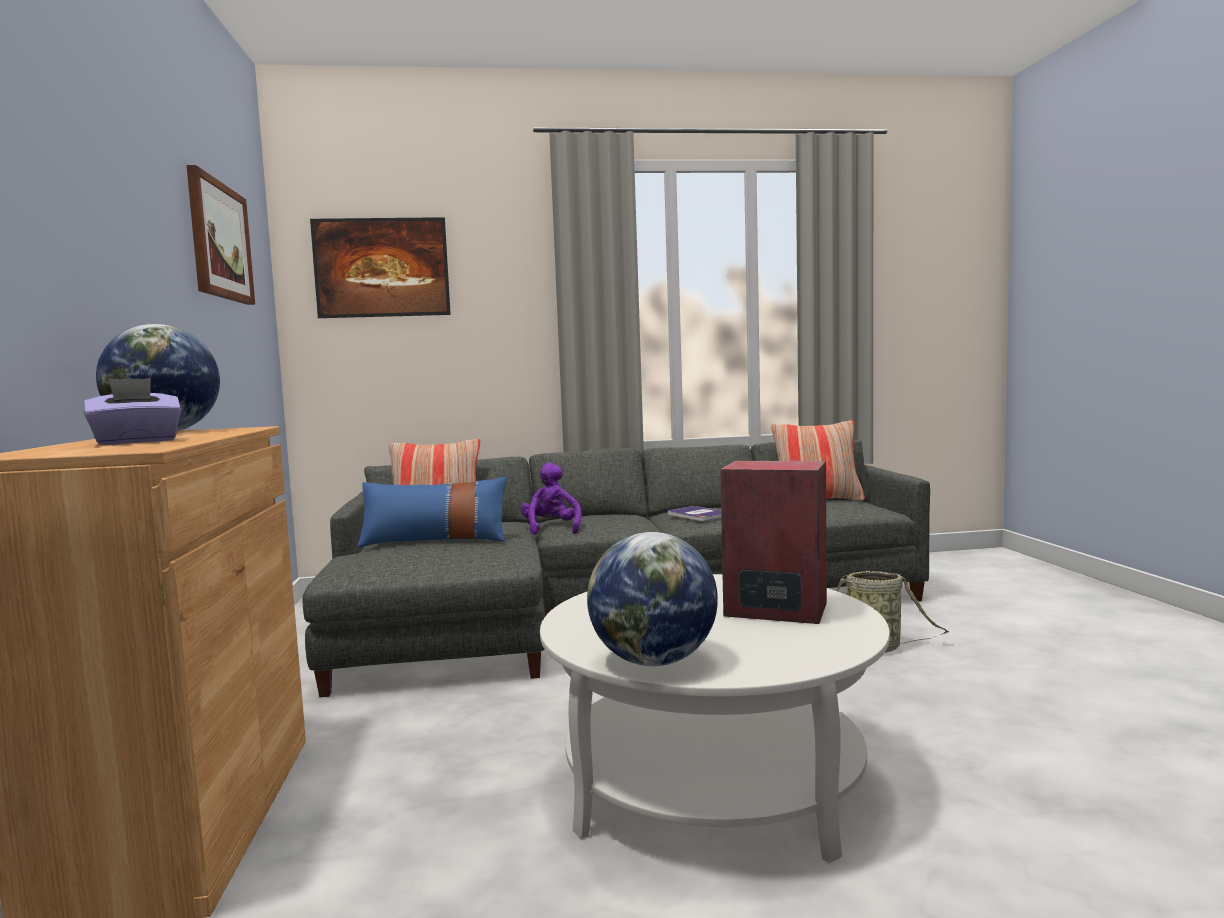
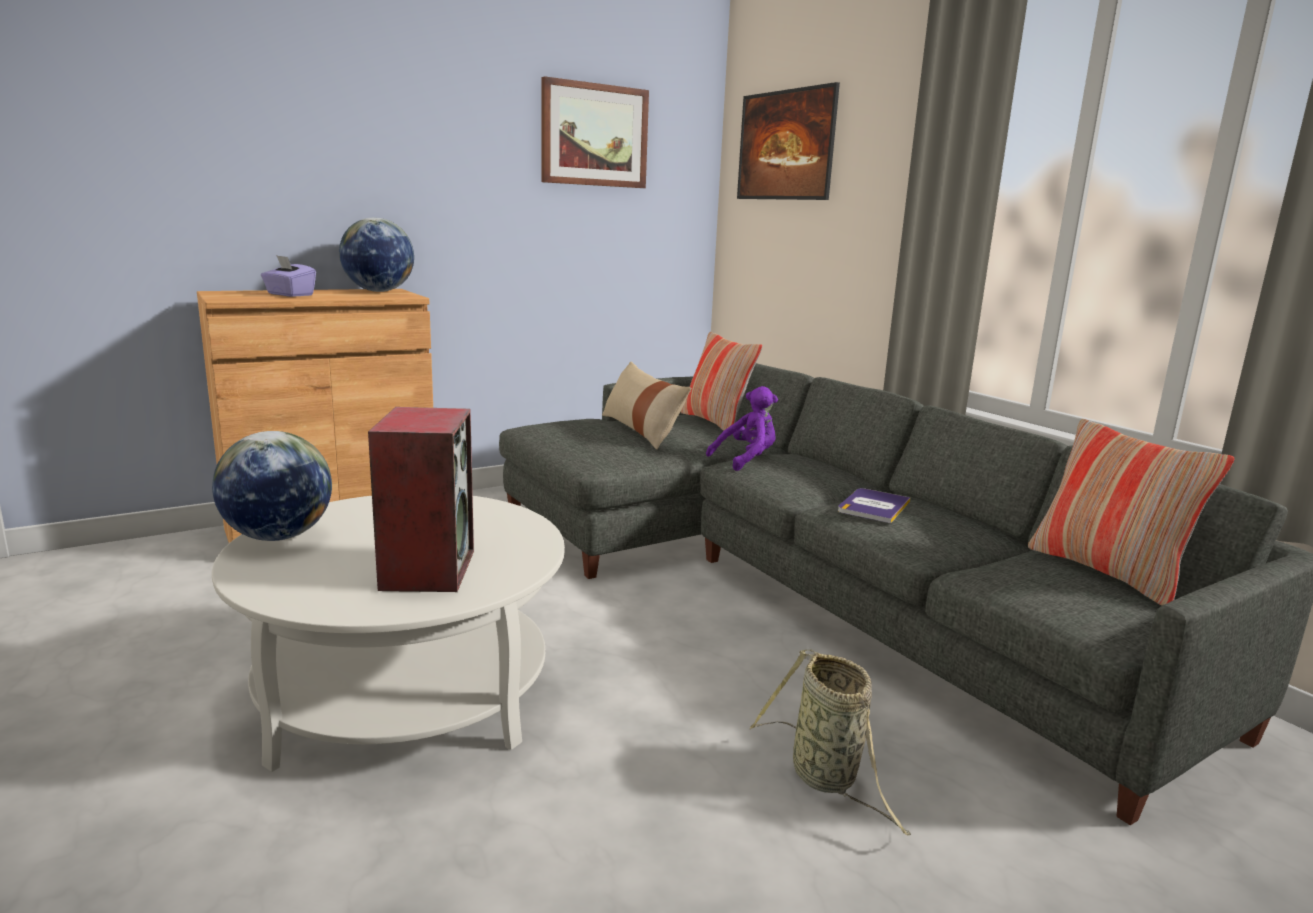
camera: 65 degrees right, 10 degrees up
blue pillow [357,477,507,547] -> beige pillow [602,362,691,450]

